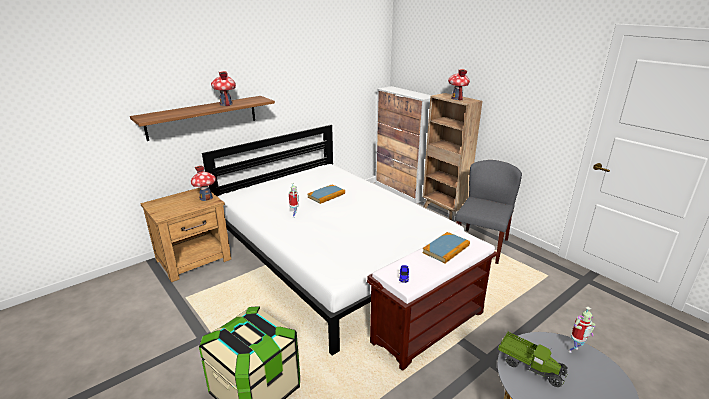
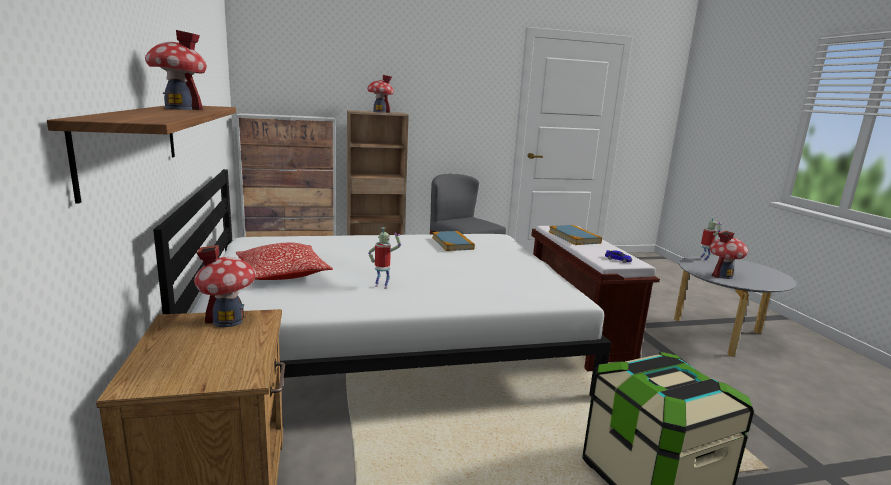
camera: 65 degrees left, 10 degrees down
book [307,185,345,204] -> book moved to [432,231,475,251]
toy truck [498,332,568,387] -> toy house [709,230,748,279]
none -> pillow [236,243,333,280]

